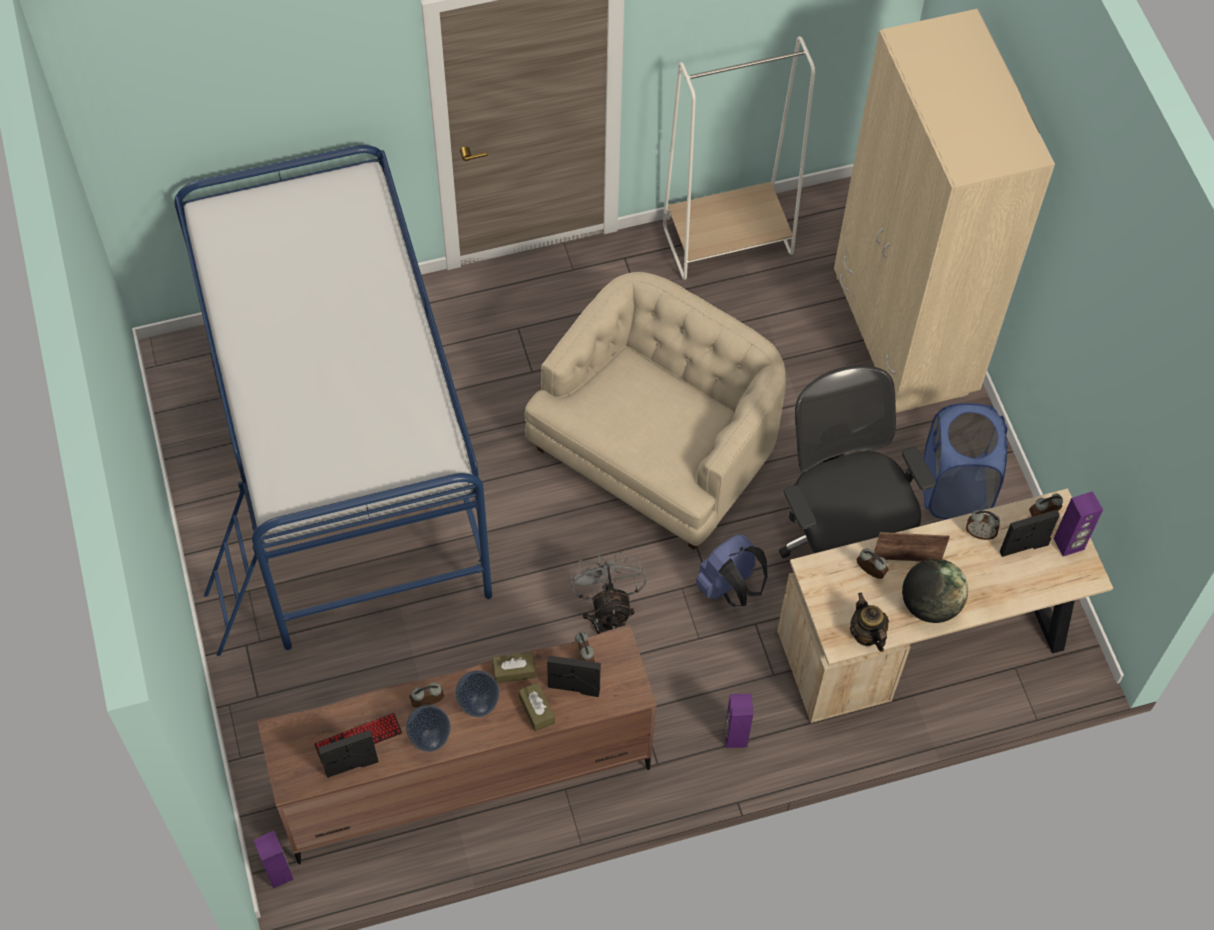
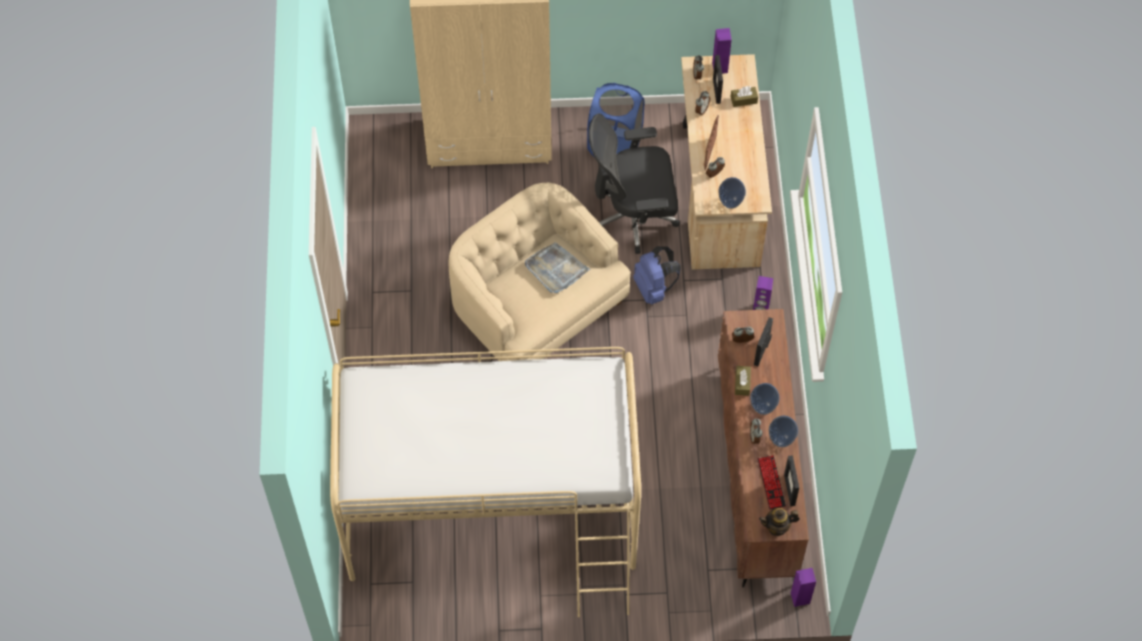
camera: 75 degrees left, 0 degrees up
blue bed [175,145,492,656] -> beige bed [330,347,641,617]
brown tissue box [519,682,555,732] -> brown tissue box moved to [731,86,758,107]
grey fan [570,552,647,634] -> none
clothes rack [663,36,815,280] -> none
teapot [850,593,889,652] -> teapot moved to [759,508,800,536]
globe [902,559,968,623] -> none
none -> grey tray [525,242,590,293]
none -> vase [718,177,746,209]

